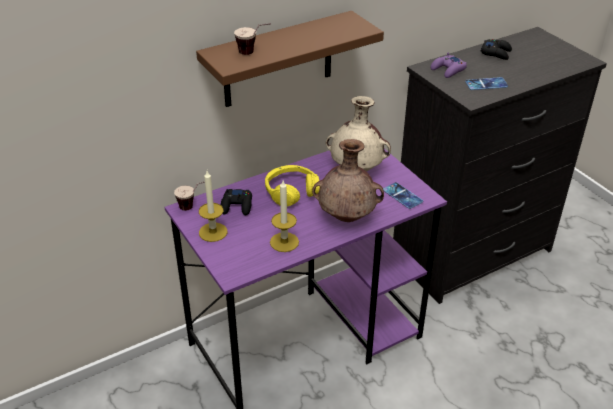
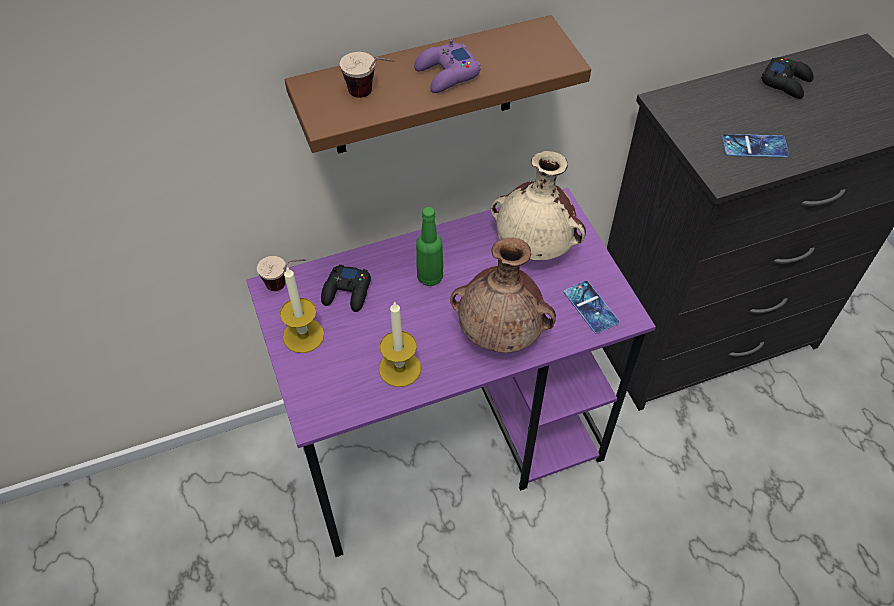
camera: 10 degrees right, 15 degrees up
yellow headphones [265,165,320,206] -> green bottle [416,207,443,286]
purple game controller [430,53,467,78] -> purple game controller moved to [414,39,481,93]

